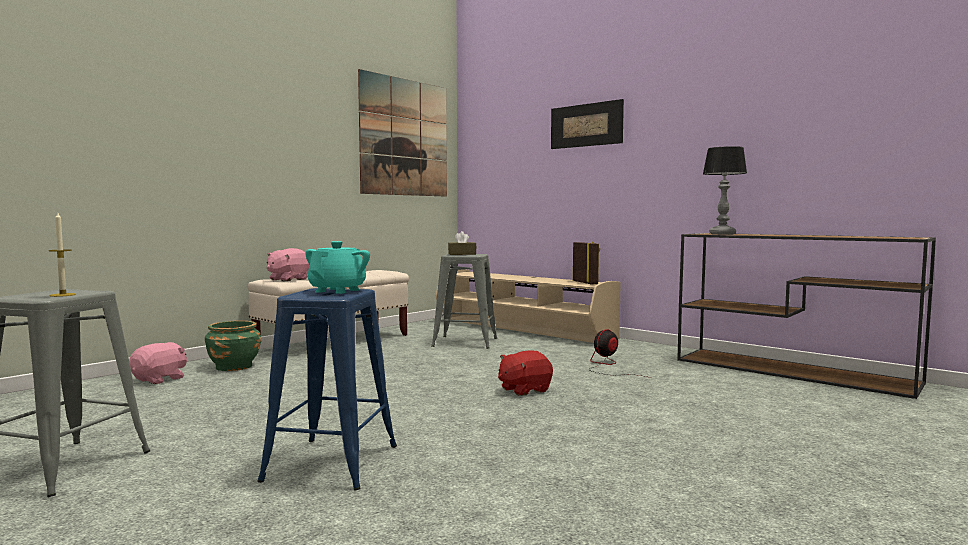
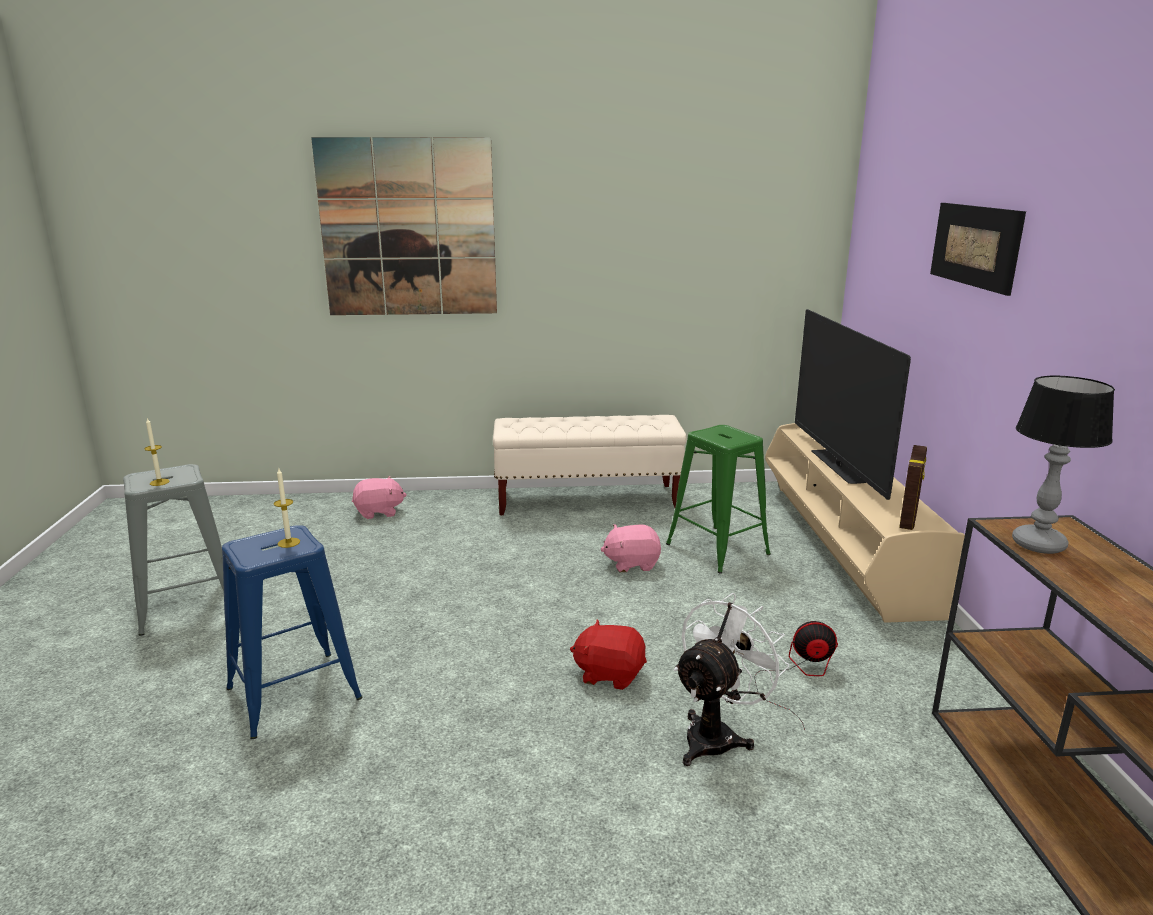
camera: 45 degrees right, 15 degrees up
green planter [205,321,261,371] -> none
pink plush toy [267,248,310,282] -> pink plush toy moved to [601,524,661,572]
turquoise teapot [305,241,370,294] -> candle [274,467,300,548]
picture [358,69,447,196] -> picture moved to [311,137,497,315]
grey stool [431,254,497,349] -> green stool [666,425,771,574]
brown tissue box [448,231,477,255] -> none
none -> white fan [674,593,790,766]
none -> television [795,309,911,500]

